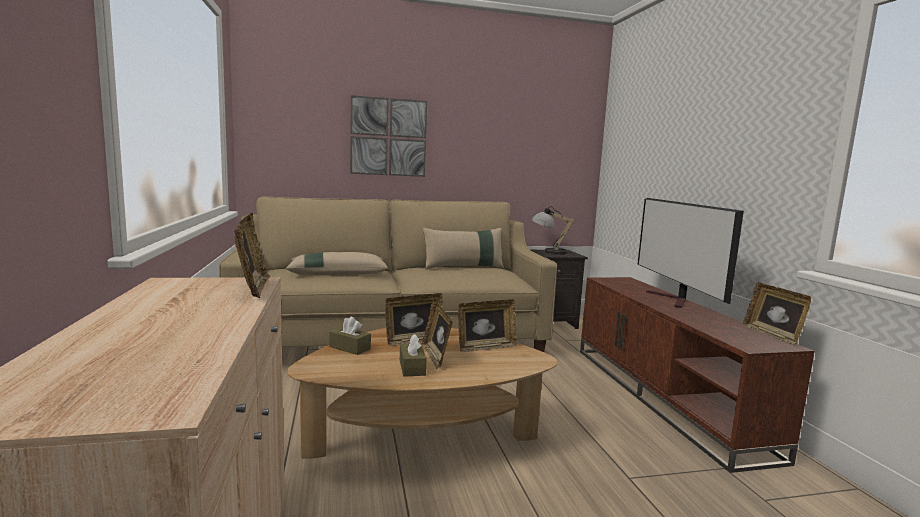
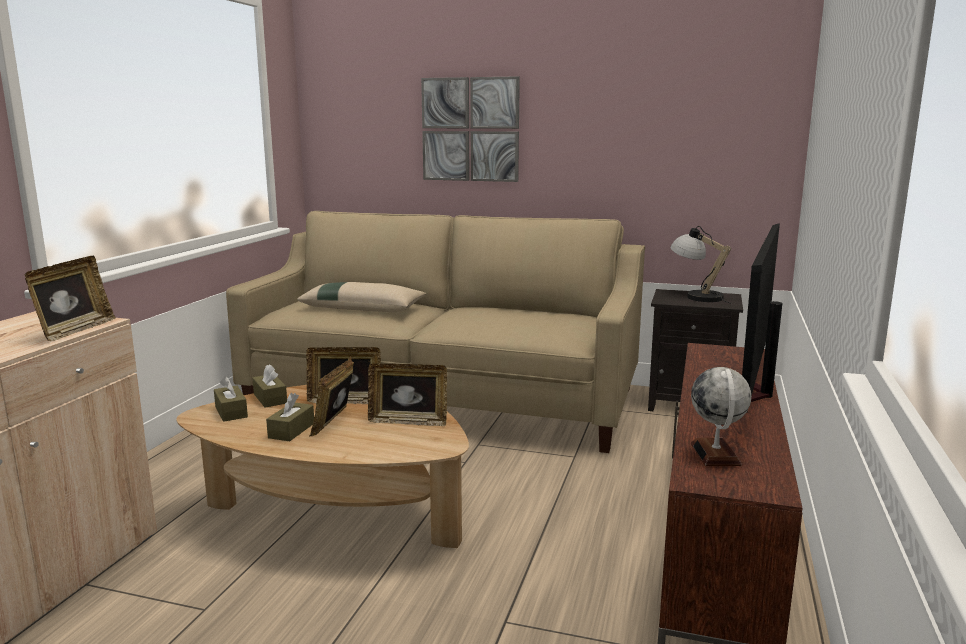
camera: 30 degrees right, 5 degrees up
beige pillow [422,227,504,270] -> none
picture frame [743,283,811,346] -> none
none -> brown tissue box [214,376,248,422]
none -> globe [691,367,751,466]

